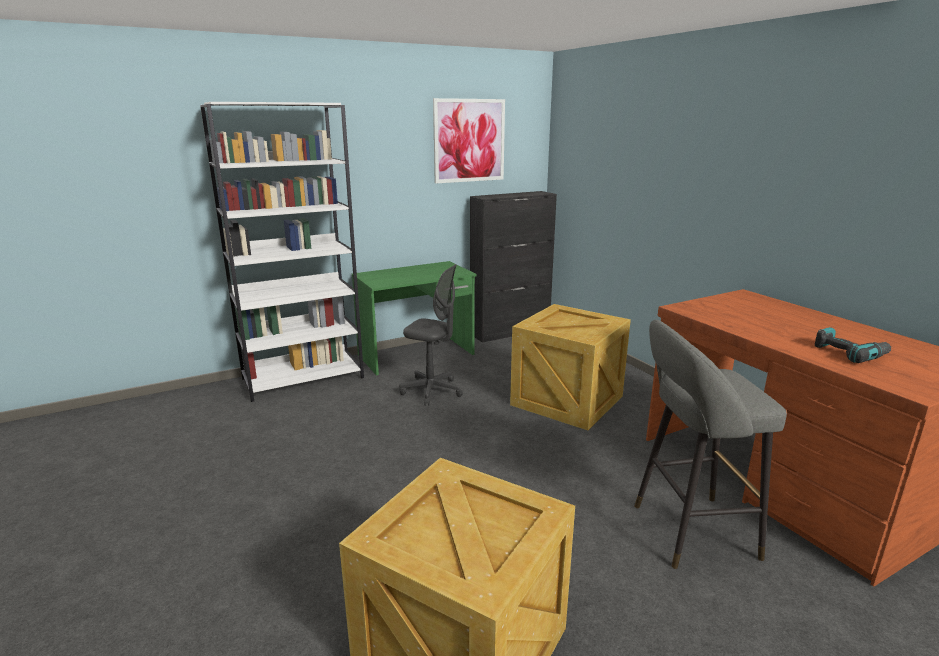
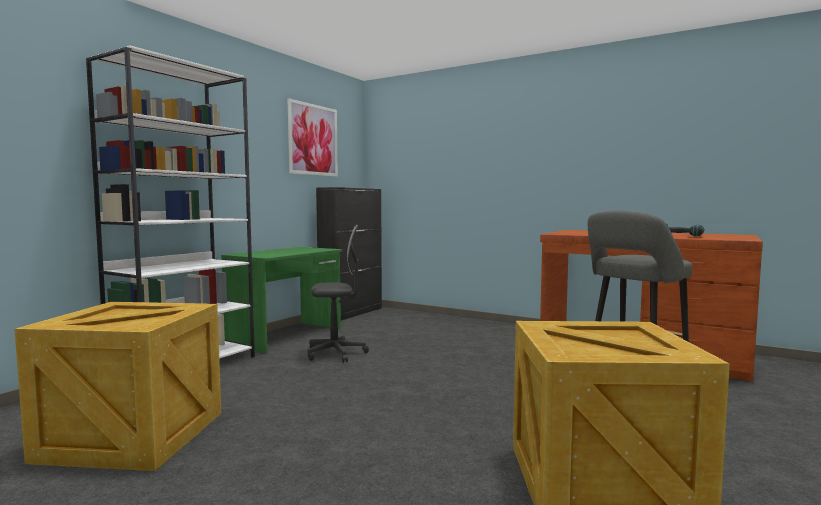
camera: 30 degrees left, 15 degrees down
crate [510,304,631,430] -> crate moved to [14,302,221,471]

